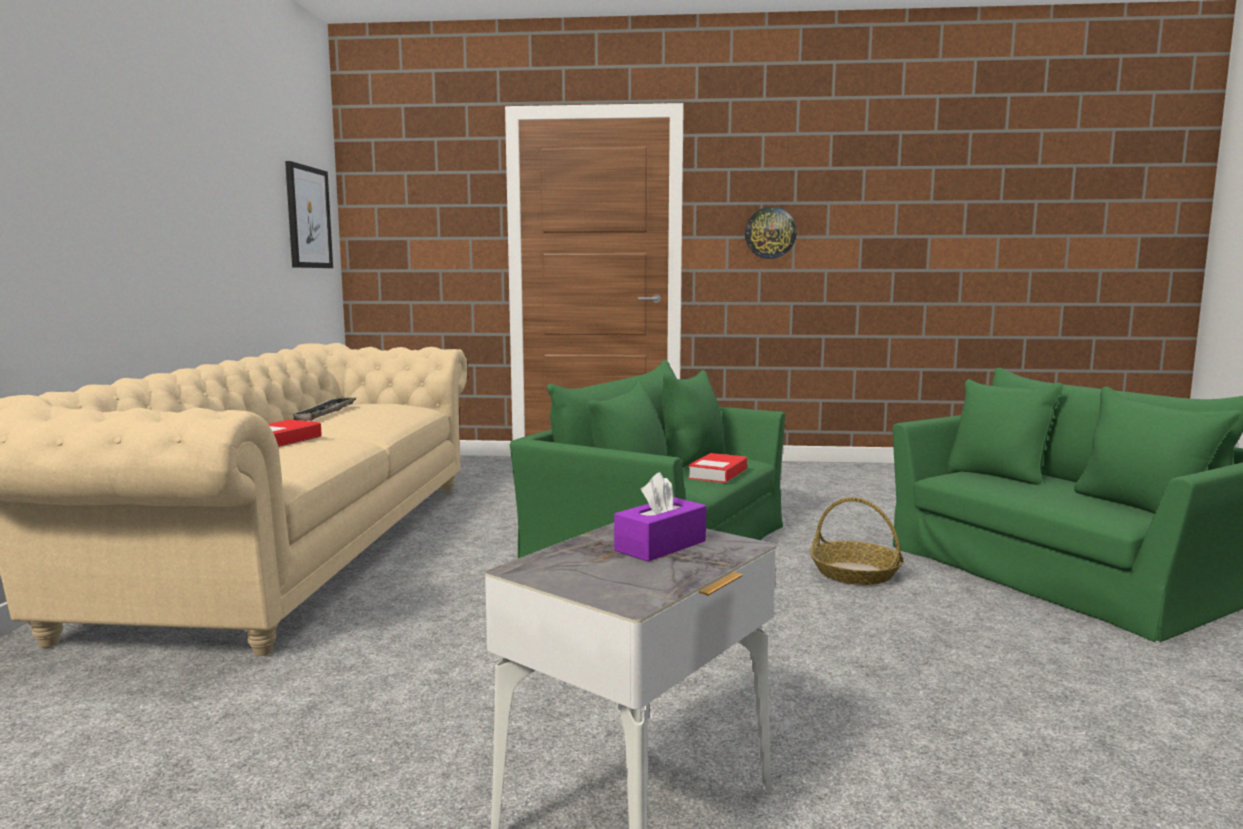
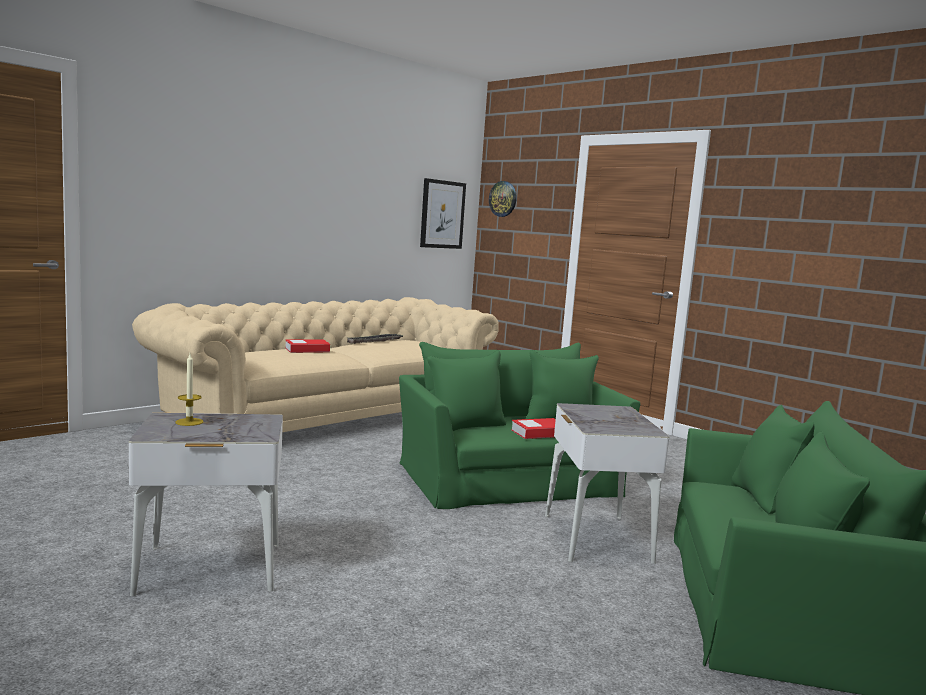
camera: 40 degrees right, 0 degrees up
purple tissue box [614,472,706,562] -> none
wall clock [745,207,797,259] -> wall clock moved to [489,181,517,217]
basket [810,497,904,585] -> side table [545,403,669,564]
none -> candle [175,354,203,426]

